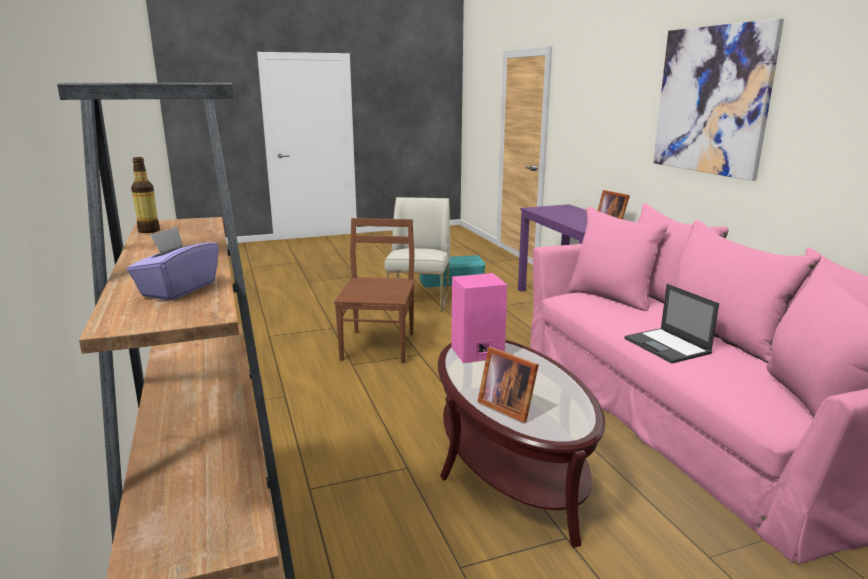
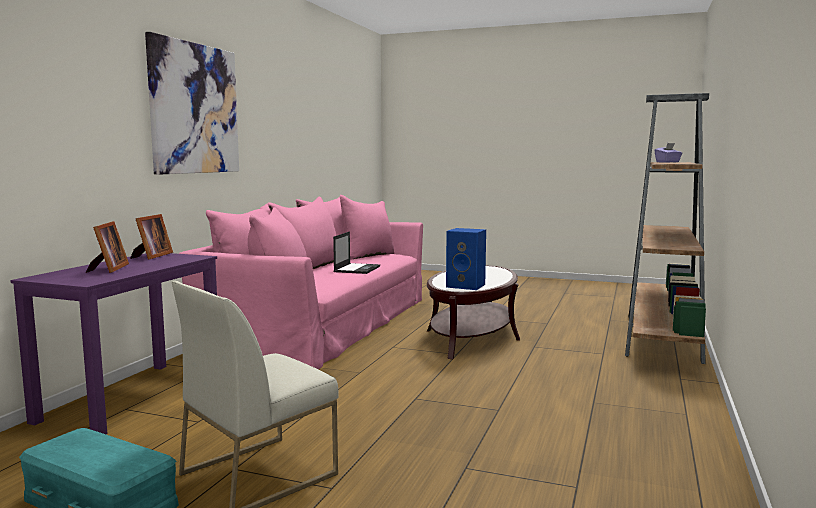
camera: 140 degrees left, 10 degrees down
bottle [131,157,160,233] -> none
brown chair [334,218,415,363] -> none
pink speaker [451,273,507,363] -> blue speaker [446,228,486,290]
picture frame [477,347,539,423] -> picture frame moved to [86,221,129,273]

